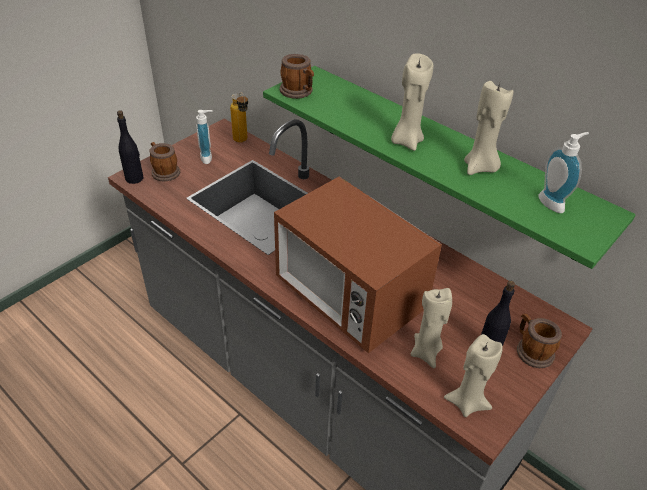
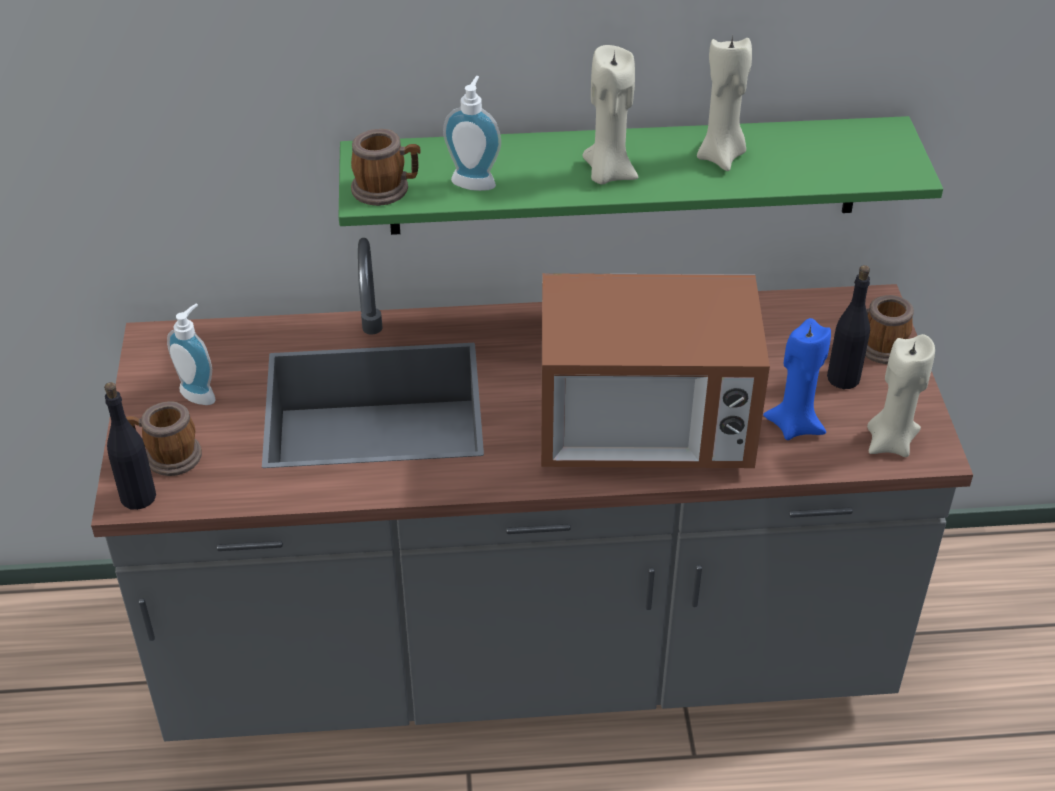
camera: 45 degrees left, 0 degrees up
bottle [230,92,248,143] -> none
beige candle [411,288,452,368] -> blue candle [763,318,831,440]
soap dispenser [538,132,589,213] -> soap dispenser moved to [443,76,501,191]

